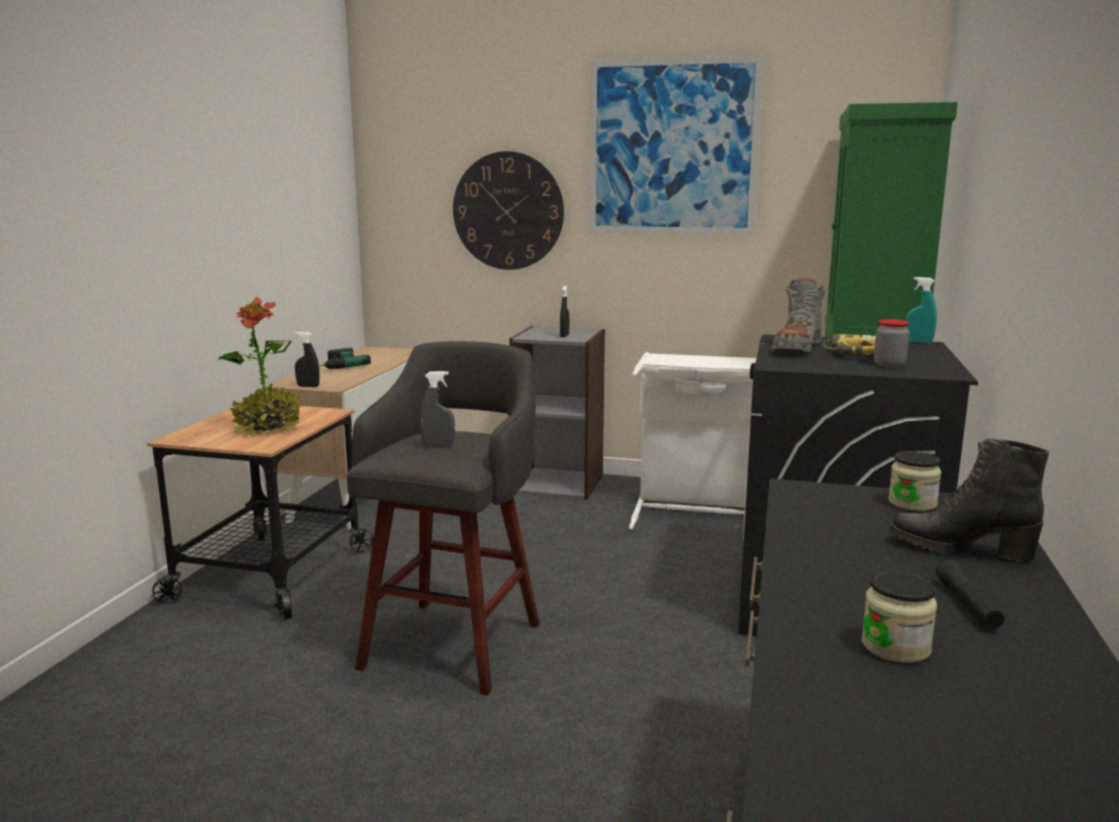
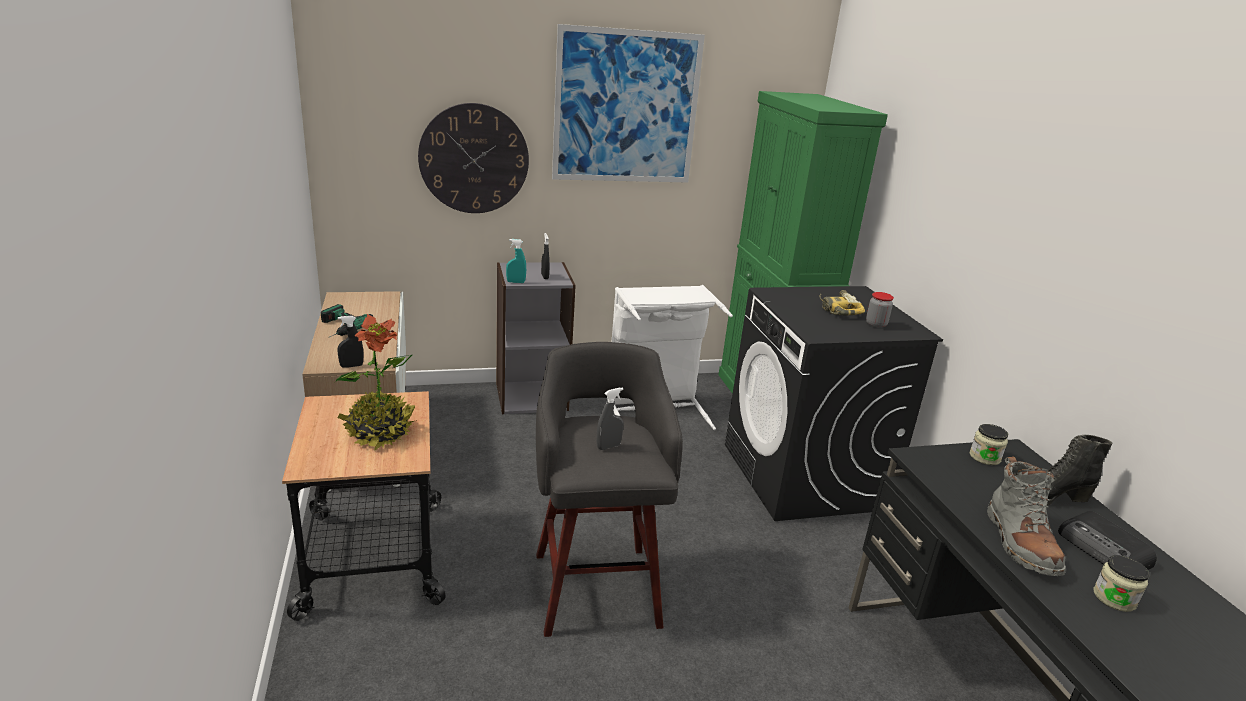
camera: 30 degrees left, 10 degrees up
grey boot [772,278,825,353] -> grey boot moved to [987,456,1066,576]
turquoise spray bottle [905,277,937,343] -> turquoise spray bottle moved to [506,239,526,283]
black flashlight [936,559,1004,629] -> radio [1058,511,1157,570]

